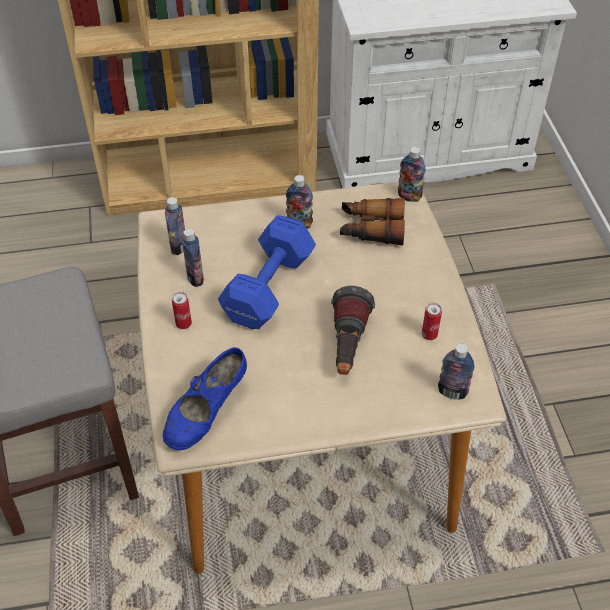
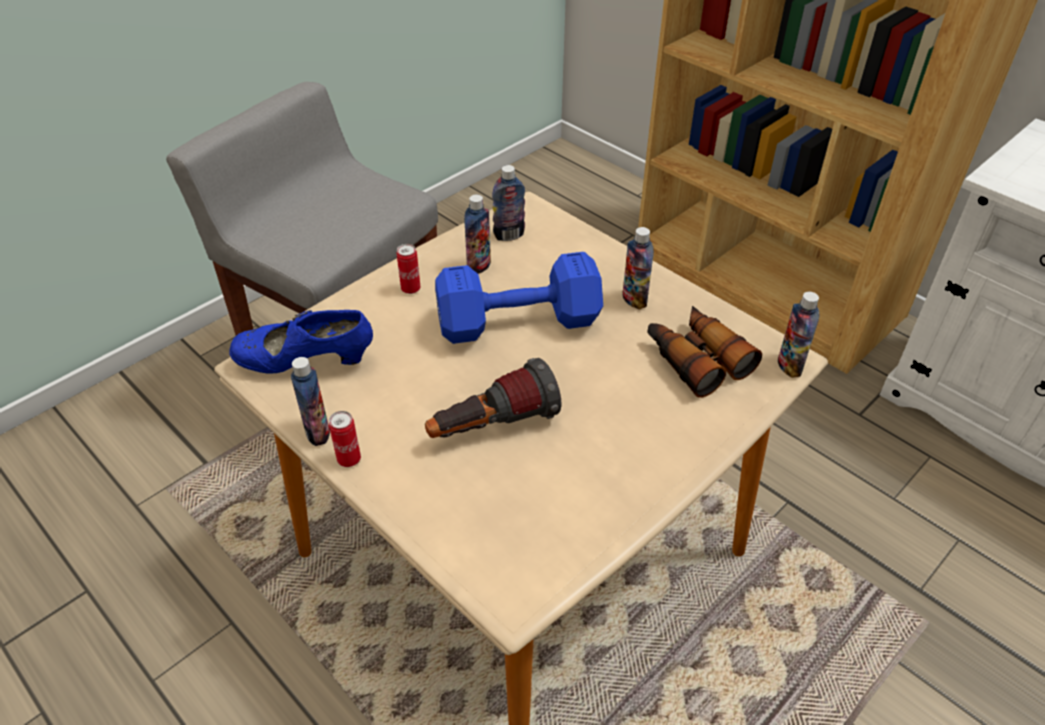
camera: 55 degrees right, 5 degrees down
can [422,303,442,340] -> can moved to [329,411,361,467]
bottle [438,344,475,399] -> bottle moved to [291,357,330,446]

